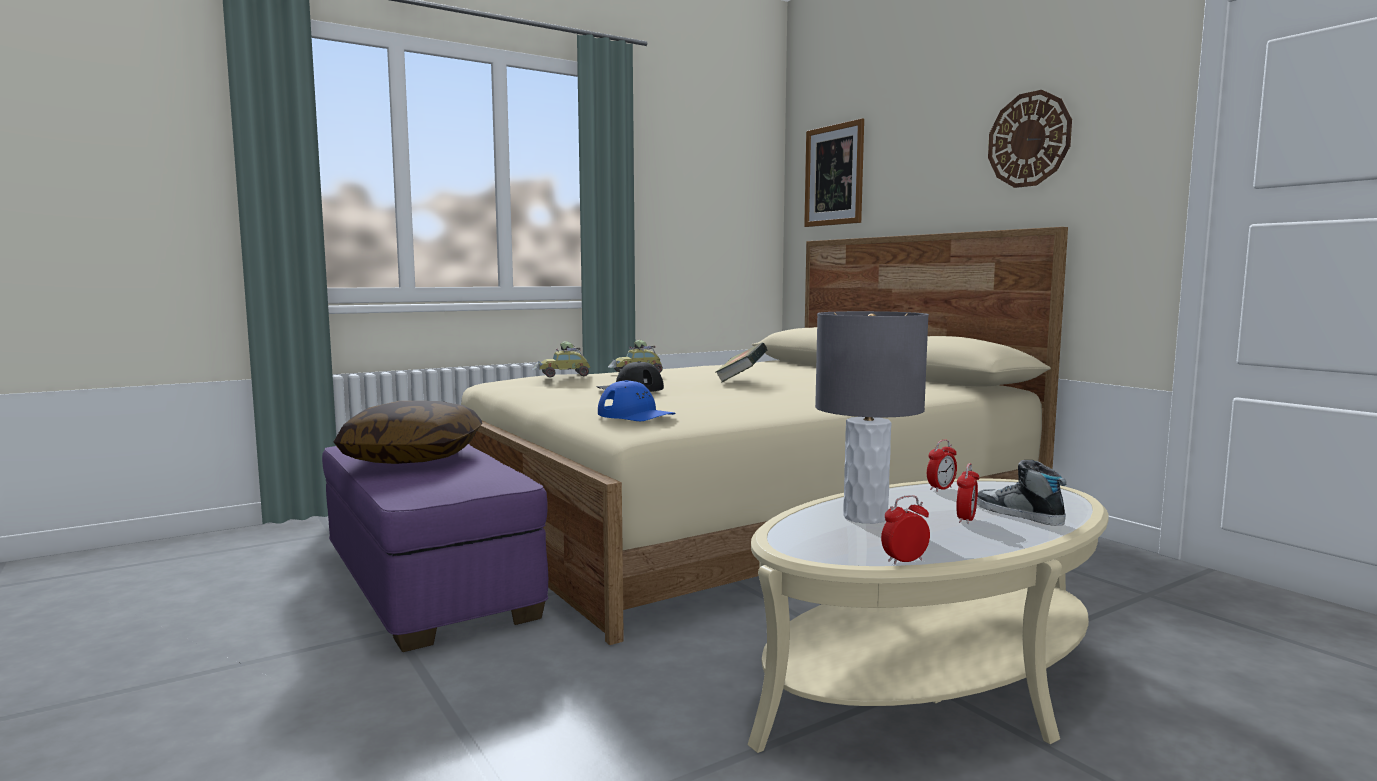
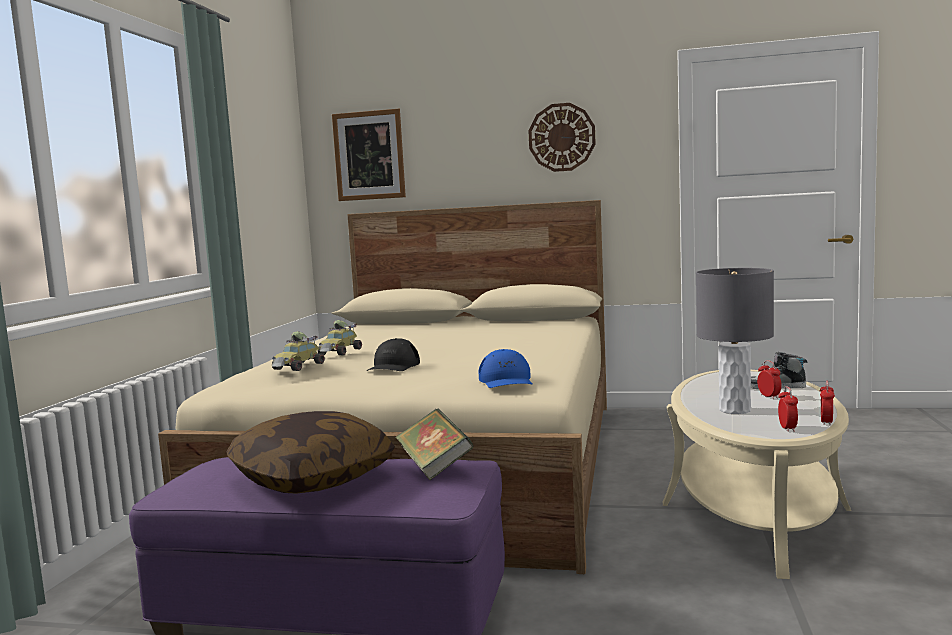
camera: 45 degrees left, 0 degrees up
blue cap [598,380,676,421] -> blue cap turned 90 degrees clockwise [478,349,533,388]
book [715,342,767,383] -> book moved to [395,409,474,480]
alarm clock [927,440,957,492] -> alarm clock moved to [778,386,798,432]

